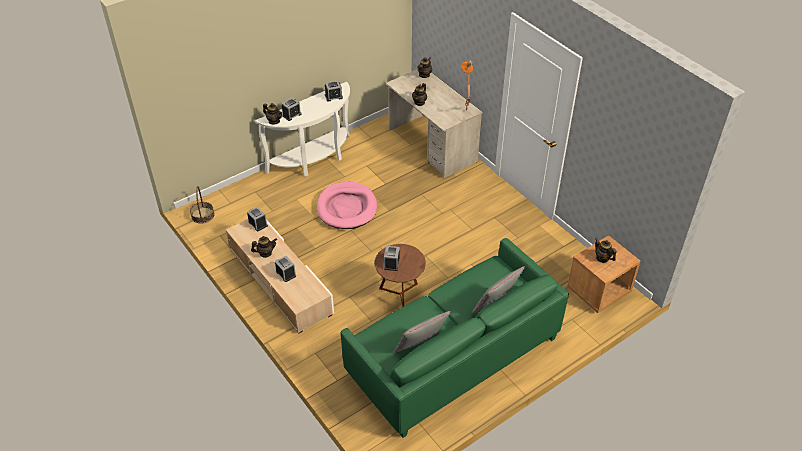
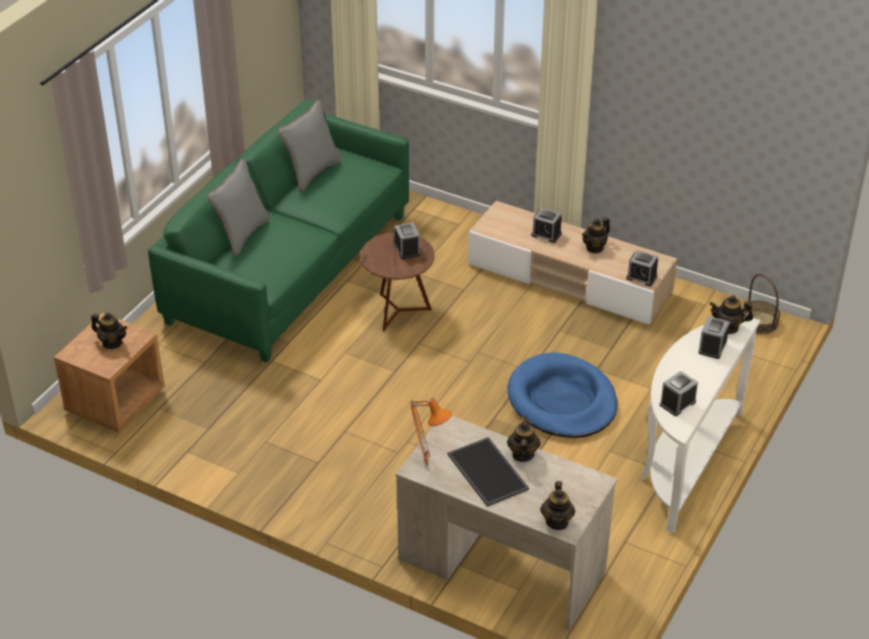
camera: 155 degrees right, 5 degrees down
pink dog bed [317,182,377,229] -> blue dog bed [508,352,617,438]
none -> tray [448,437,529,507]

